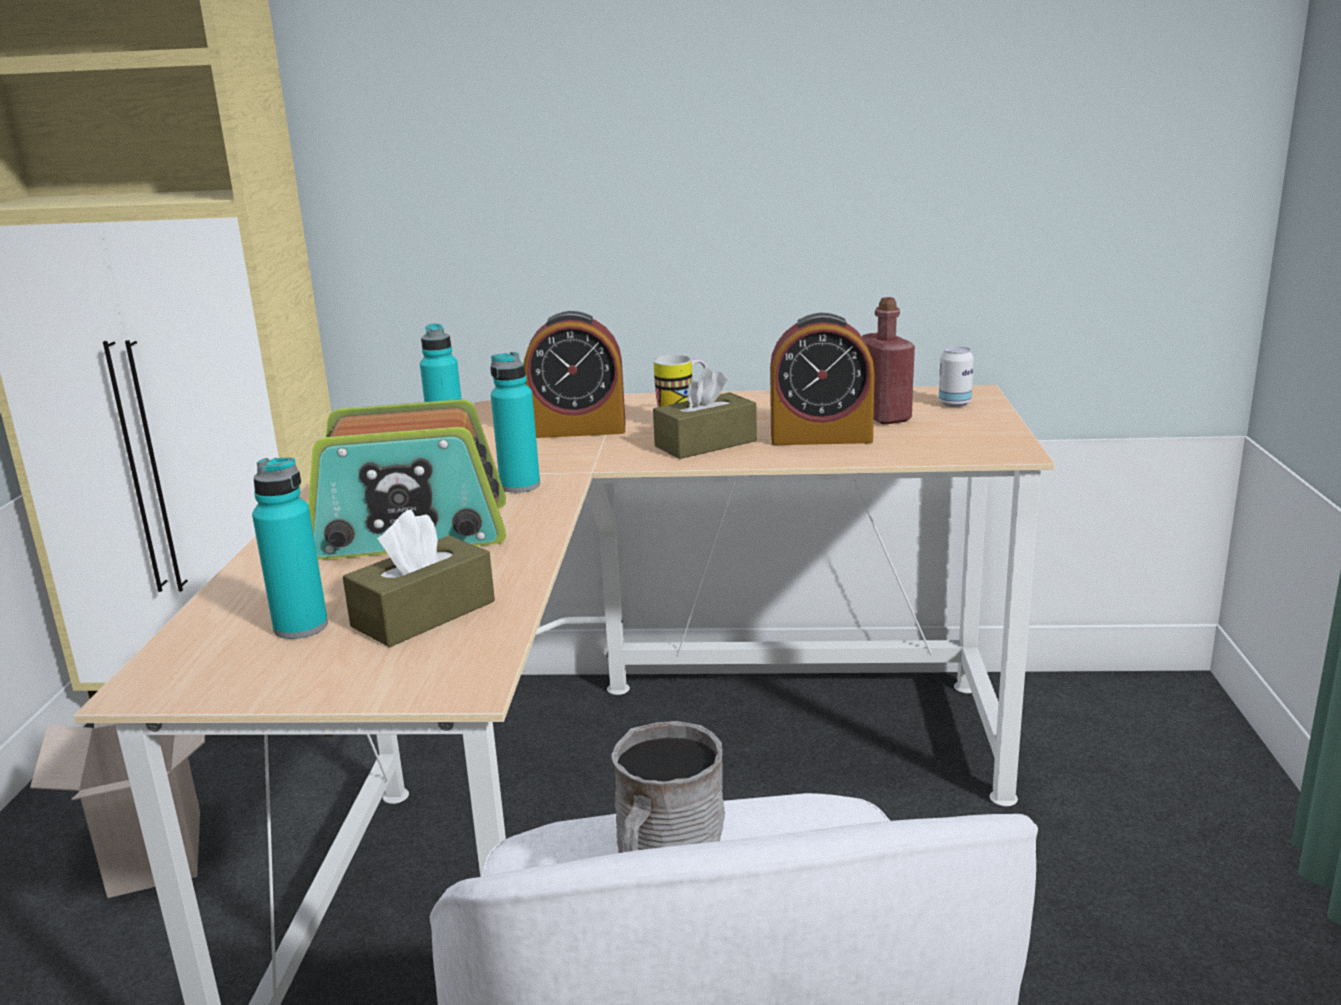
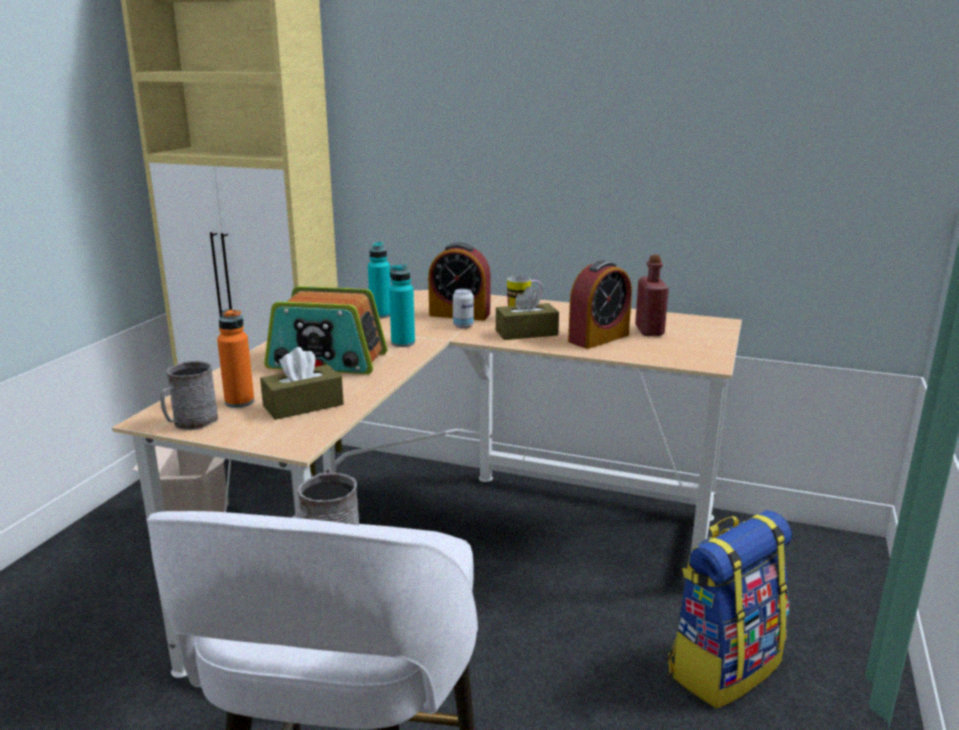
camera: 15 degrees right, 0 degrees up
turquoise bottle [252,457,328,639] -> orange bottle [217,309,255,408]
alarm clock [770,313,875,445] -> alarm clock turned 60 degrees counterclockwise [568,260,632,349]
can [939,346,974,407] -> can moved to [453,289,474,328]
none -> grey mug [160,361,218,430]
none -> backpack [668,510,792,709]

